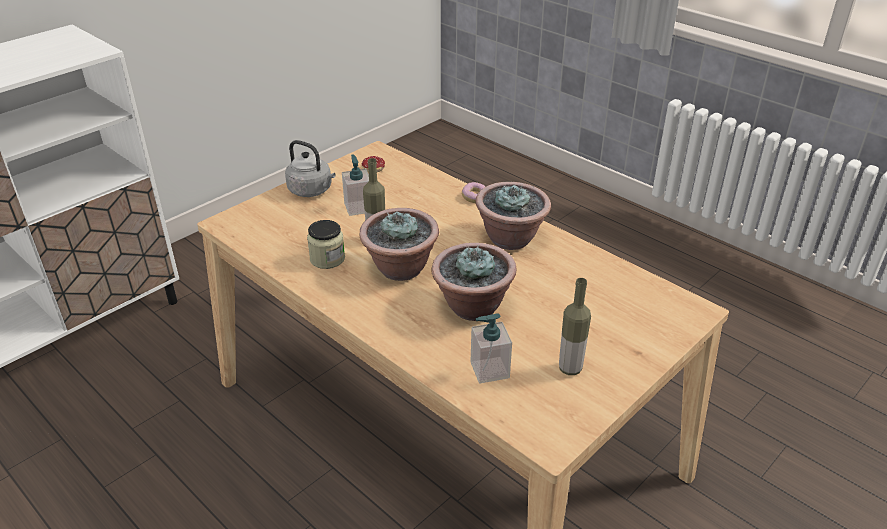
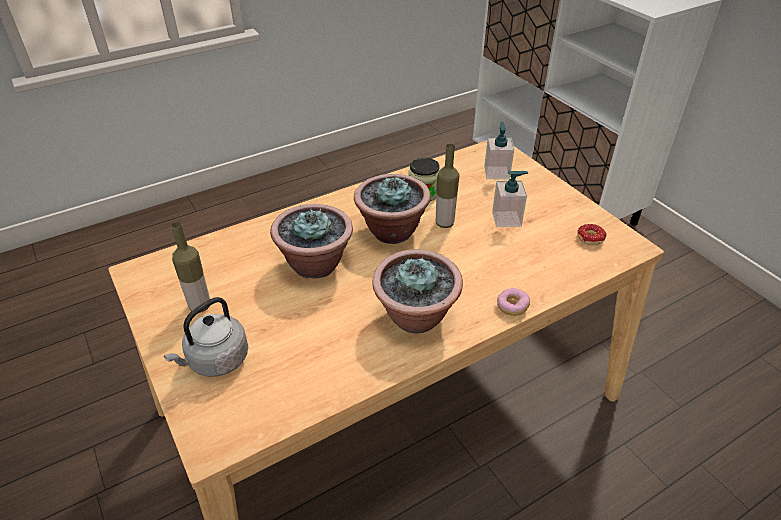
camera: 105 degrees right, 5 degrees up
grey kettle [285,140,336,197] -> grey kettle moved to [164,297,248,377]
soap dispenser [471,313,512,384] -> soap dispenser moved to [484,122,514,179]

